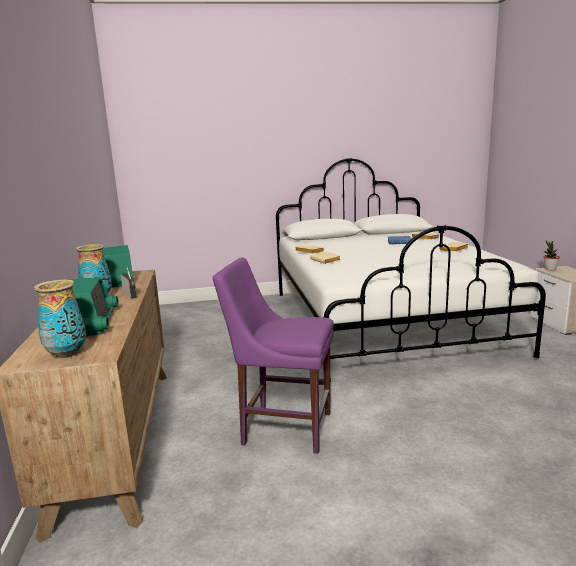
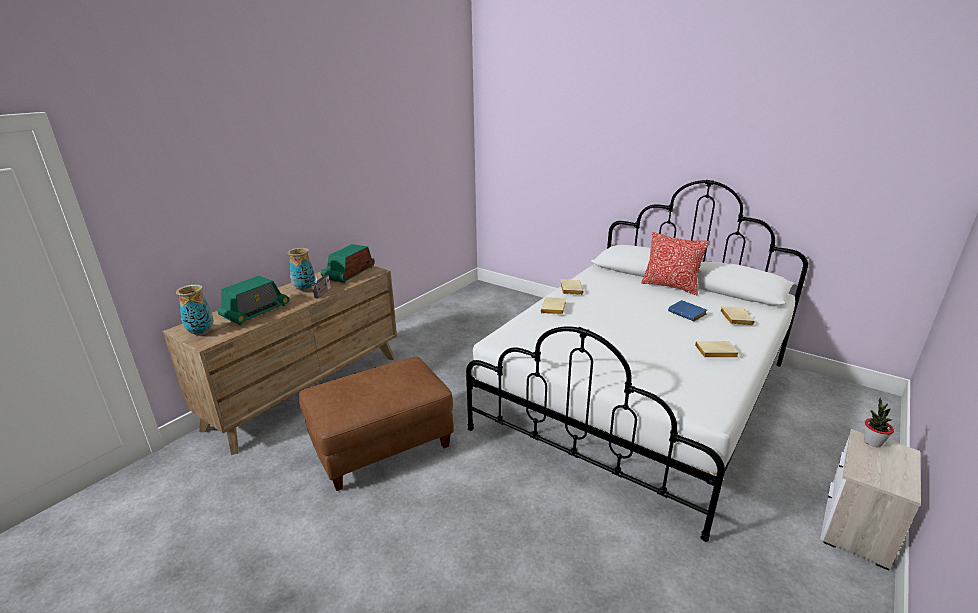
camera: 45 degrees right, 10 degrees up
purple chair [213,257,334,454] -> brown ottoman [299,357,453,491]
none -> pillow [641,232,710,295]

